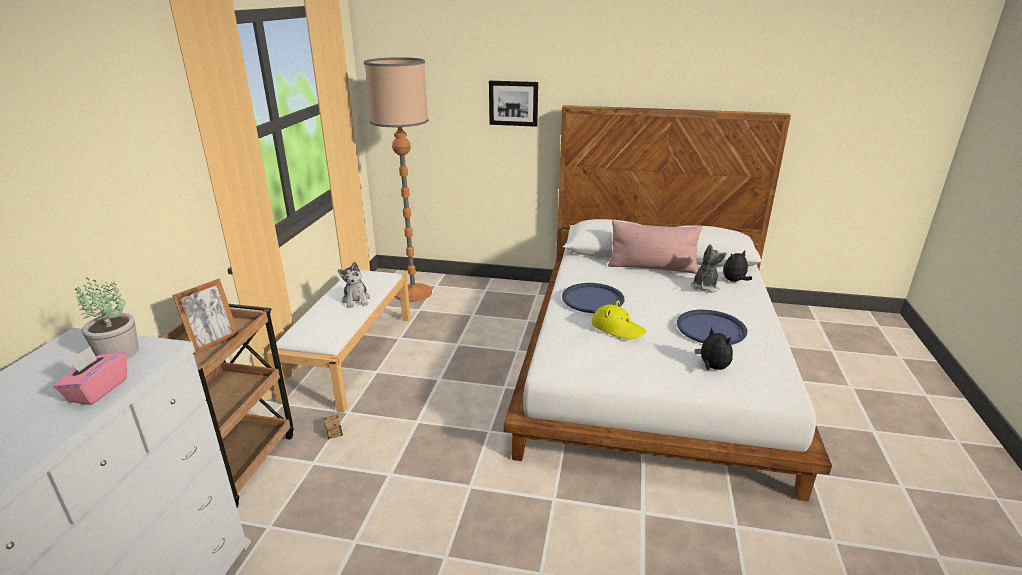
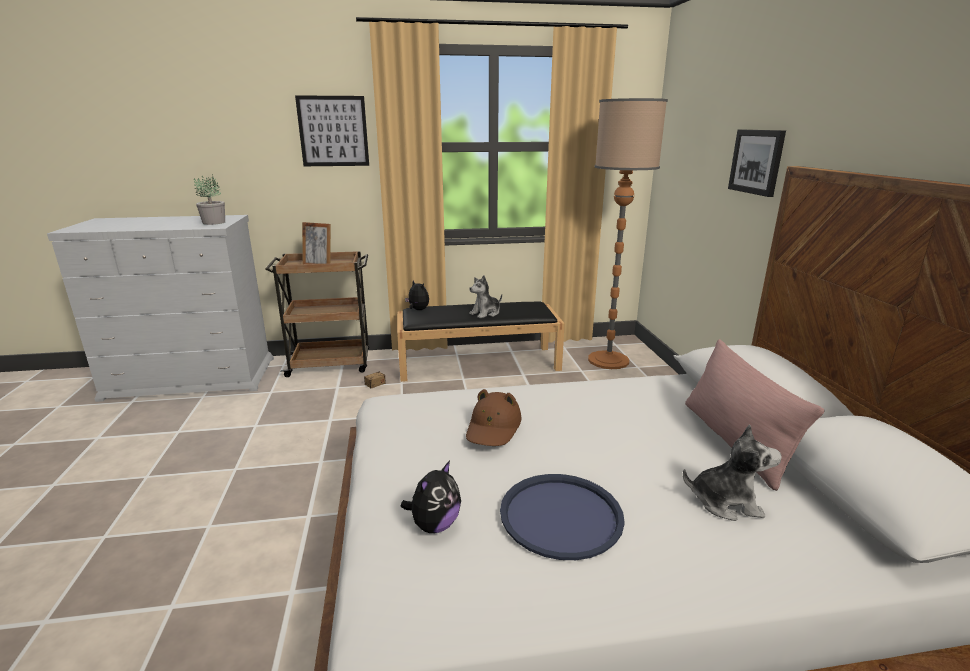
camera: 70 degrees right, 5 degrees down
pink tissue box [54,346,127,405] -> none
white bench [267,270,410,413] -> black bench [397,302,565,382]
blue tray [562,283,624,313] -> none
yellow hat [592,300,646,339] -> brown hat [466,389,521,446]
plush toy [723,251,752,282] -> plush toy moved to [405,281,429,310]
none -> picture [295,95,369,166]

